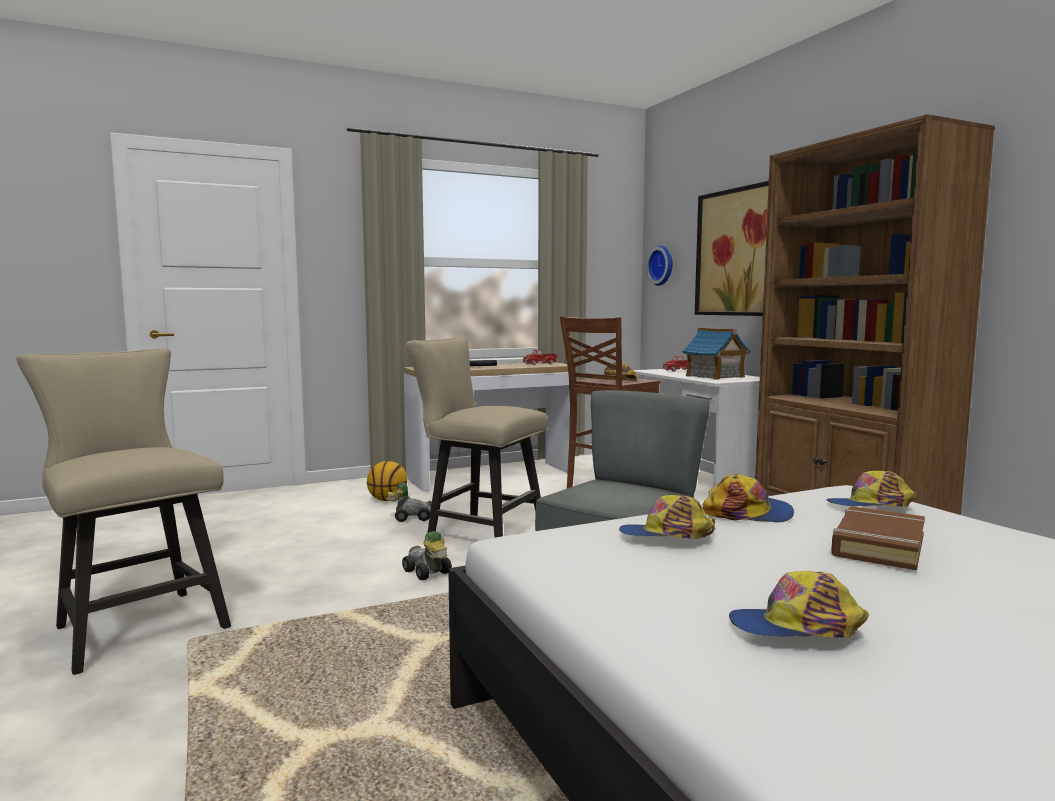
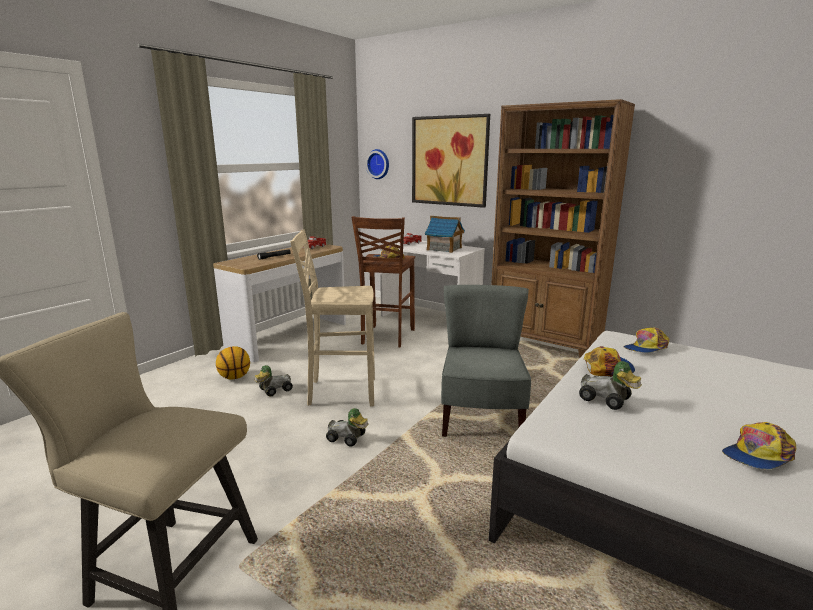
camera: 30 degrees left, 10 degrees up
beige chair [406,337,548,538] -> beige stool [290,230,375,406]
cap [619,495,715,539] -> toy car [579,361,642,410]
brown book [831,506,925,571] -> none

